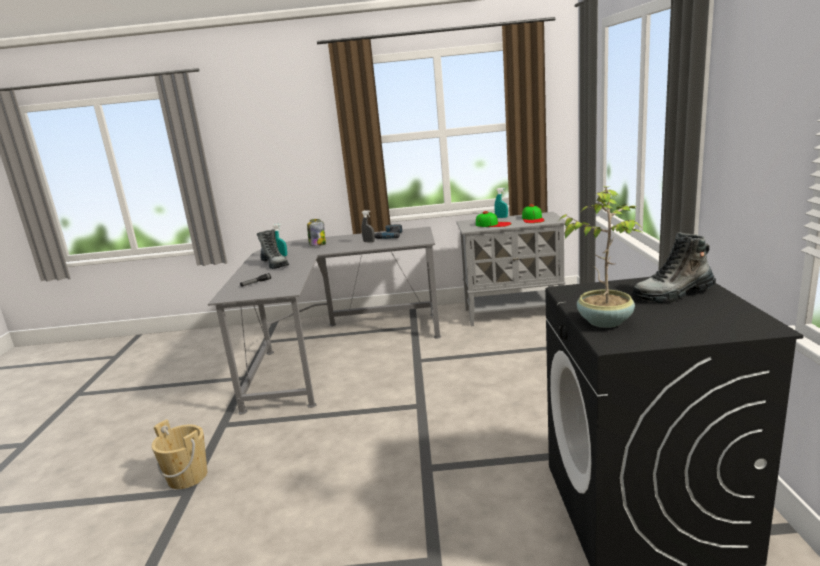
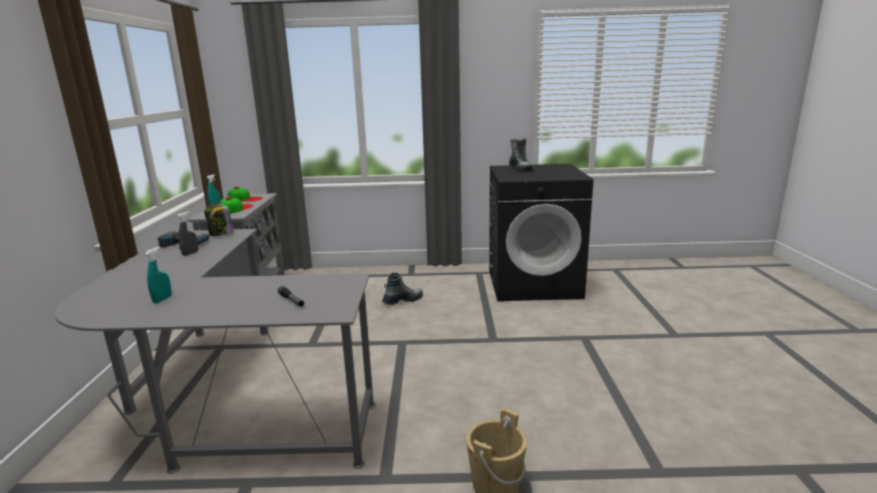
camera: 90 degrees left, 0 degrees up
boot [257,229,289,269] -> boot moved to [382,273,423,305]
jar [307,219,326,246] -> jar moved to [204,203,234,236]
potted plant [559,186,641,328] -> none

